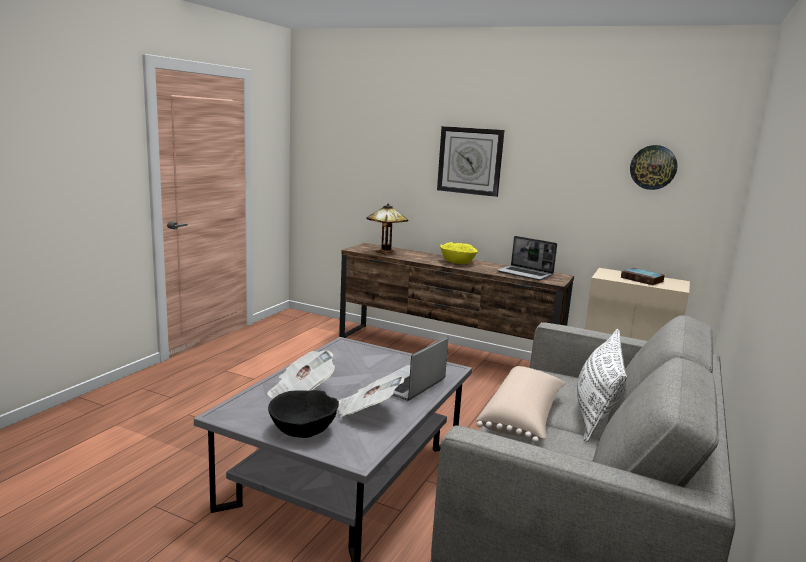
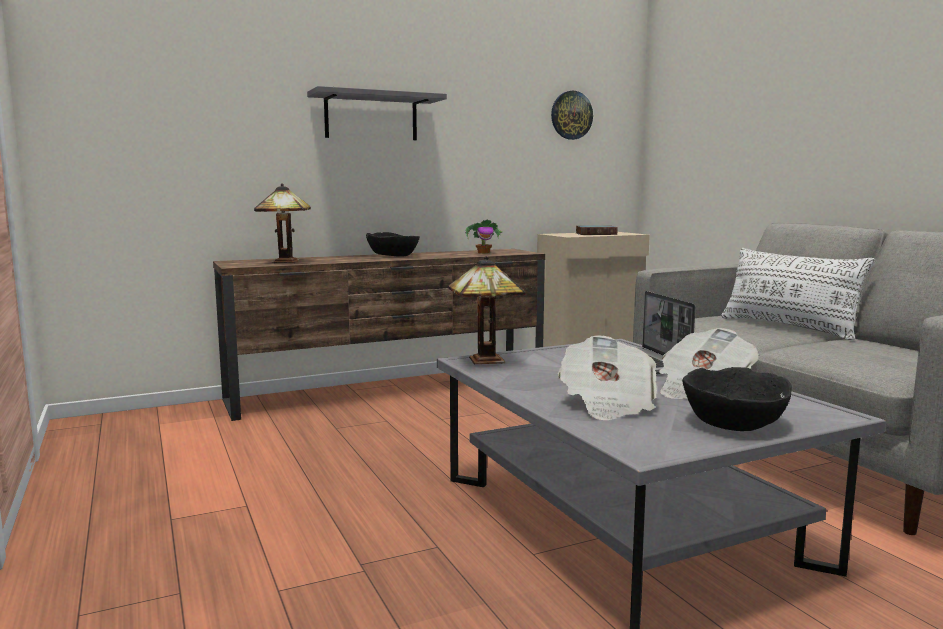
camera: 50 degrees left, 5 degrees down
wall clock [437,126,504,197] -> grey shelf [307,86,447,140]
yellow bowl [440,242,477,264] -> black bowl [366,232,420,257]
beige pillow [476,366,566,443] -> none
laptop [497,236,557,281] -> potted plant [465,219,502,254]
none -> table lamp [448,256,526,364]

